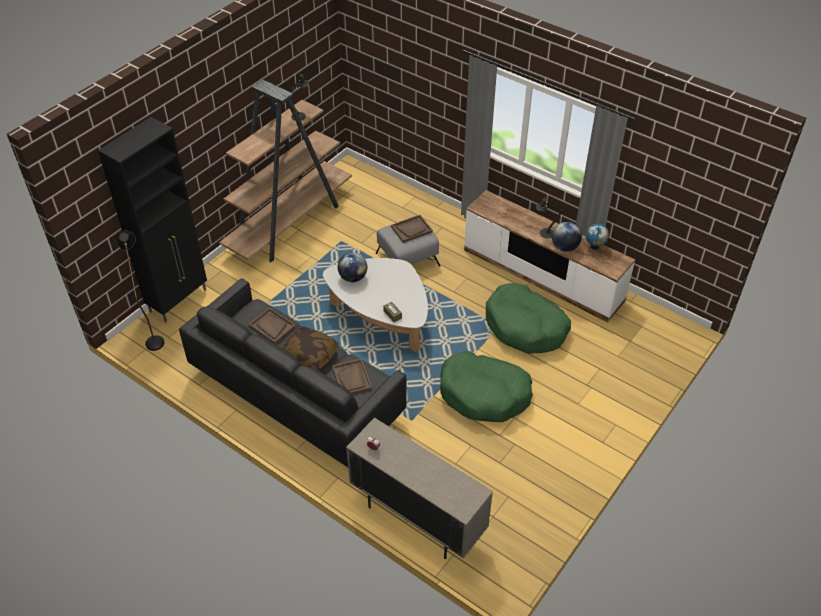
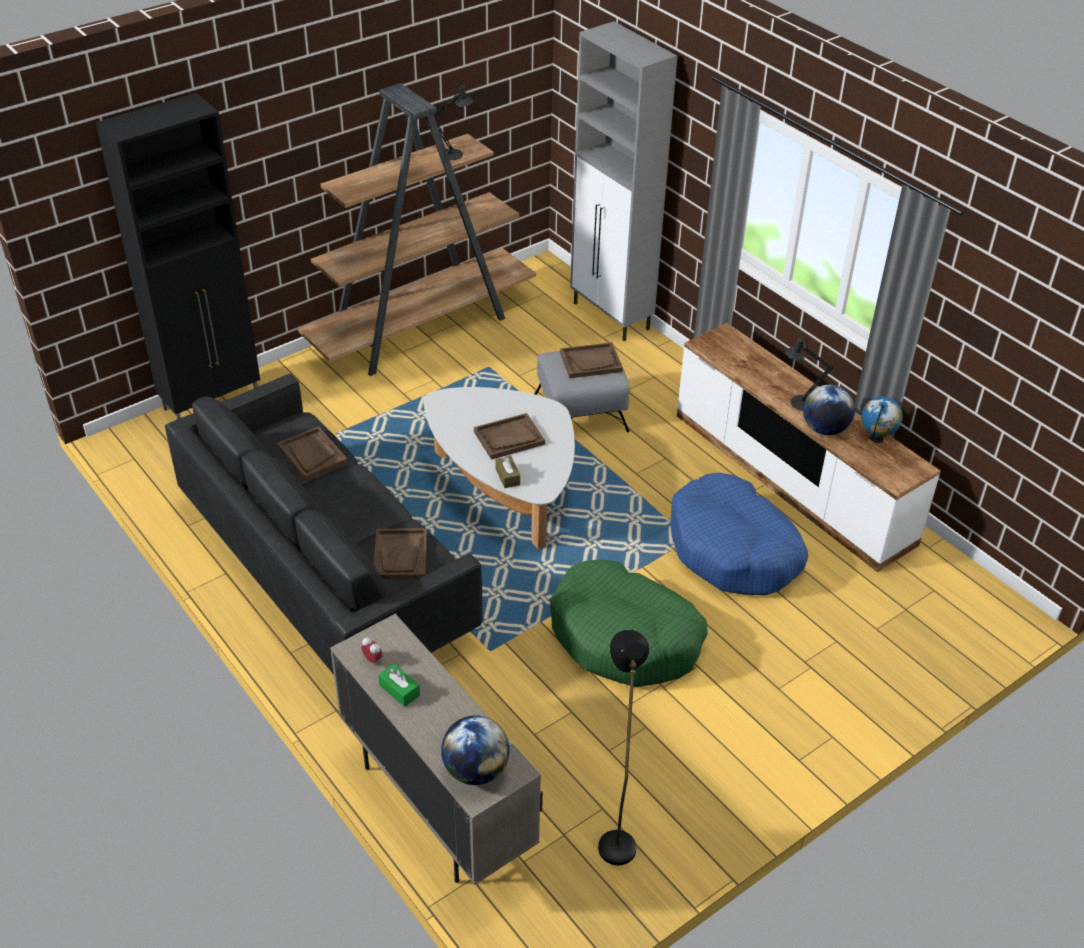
camera: 15 degrees right, 5 degrees down
black floor lamp [116,231,164,351] -> black floor lamp moved to [598,630,650,865]
pillow [282,327,338,371] -> none
globe [338,252,367,282] -> globe moved to [441,715,509,785]
green dog bed [486,283,571,354] -> blue dog bed [670,473,808,595]
none -> green tissue box [378,664,420,707]
none -> brown tray [474,413,545,460]
none -> grey cabinet [570,21,677,341]

